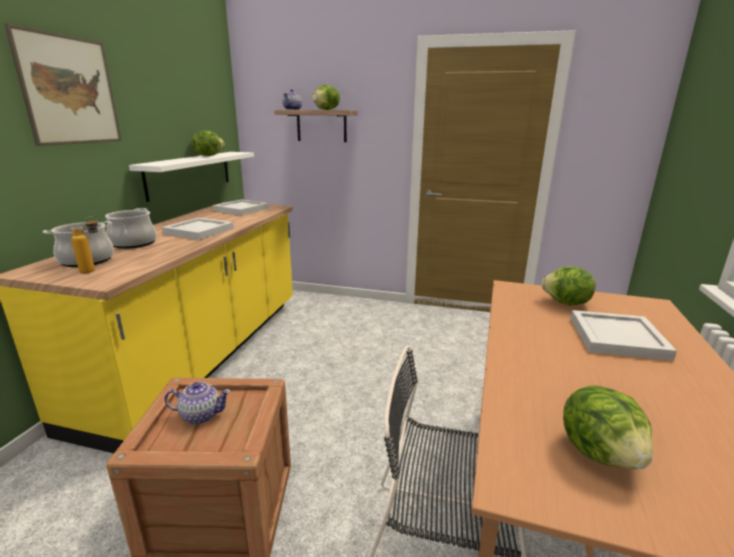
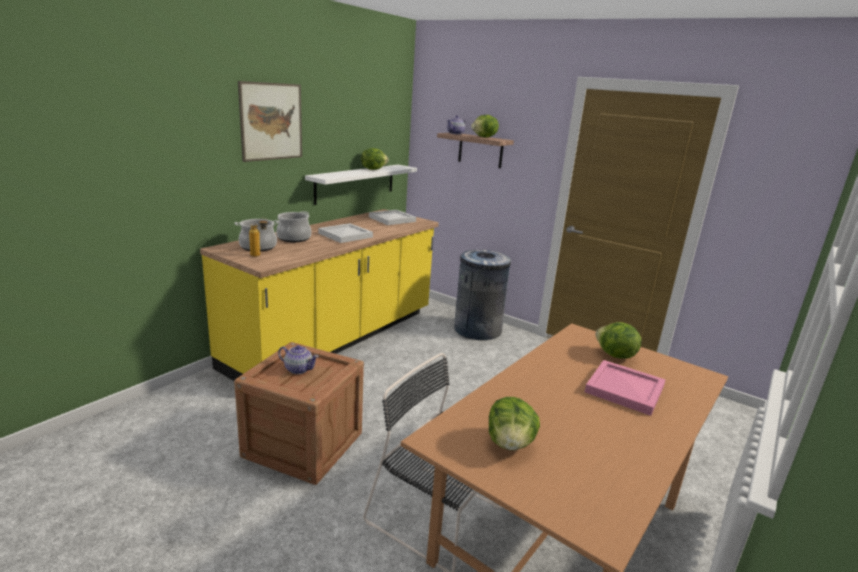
camera: 20 degrees right, 0 degrees up
white tray [571,310,677,361] -> pink tray [585,360,666,416]
none -> grey trash can [454,249,511,340]

